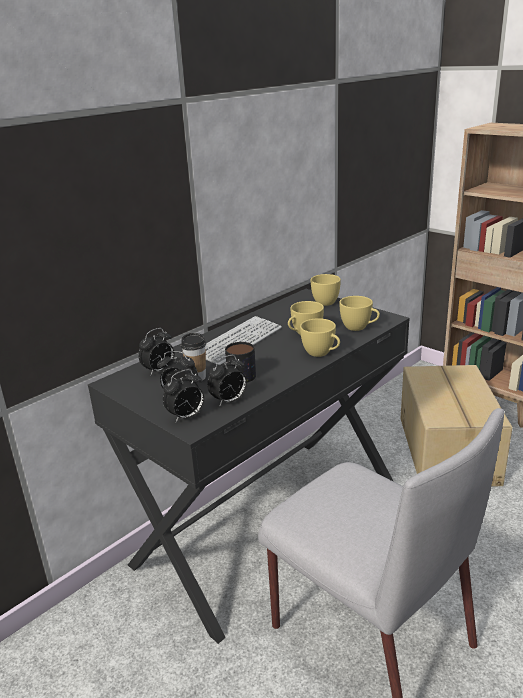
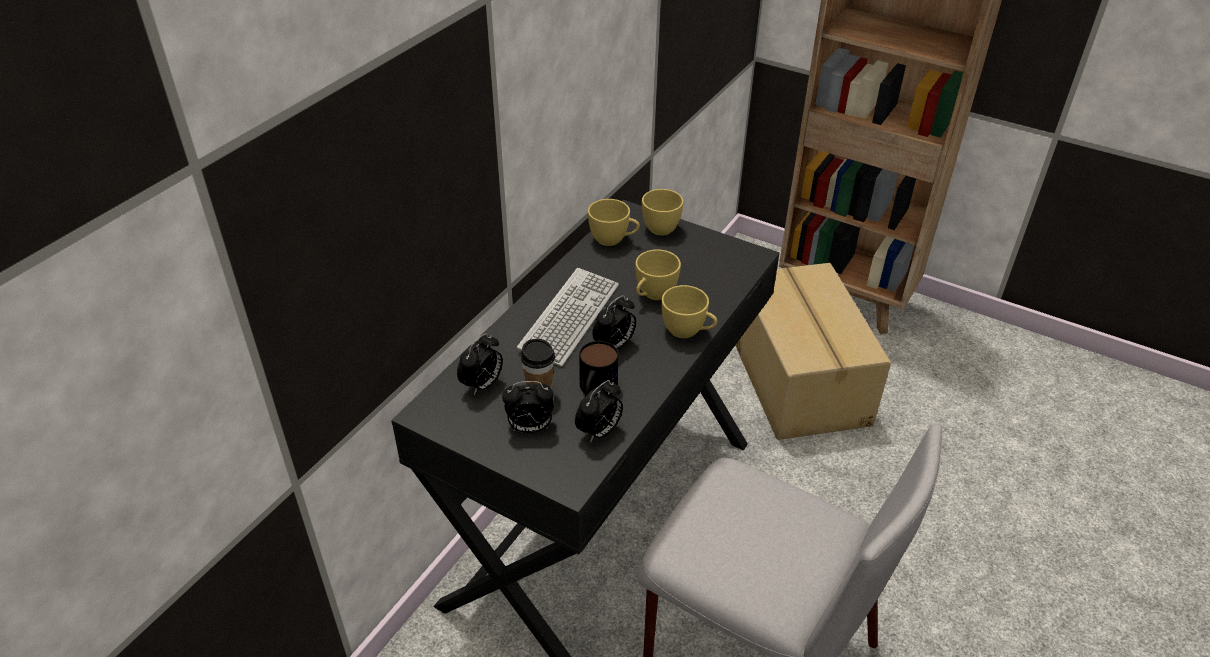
camera: 15 degrees left, 15 degrees up
alarm clock [163,369,204,422] -> alarm clock moved to [592,295,636,349]
yellow cup [339,296,380,331] -> yellow cup moved to [588,199,640,246]

